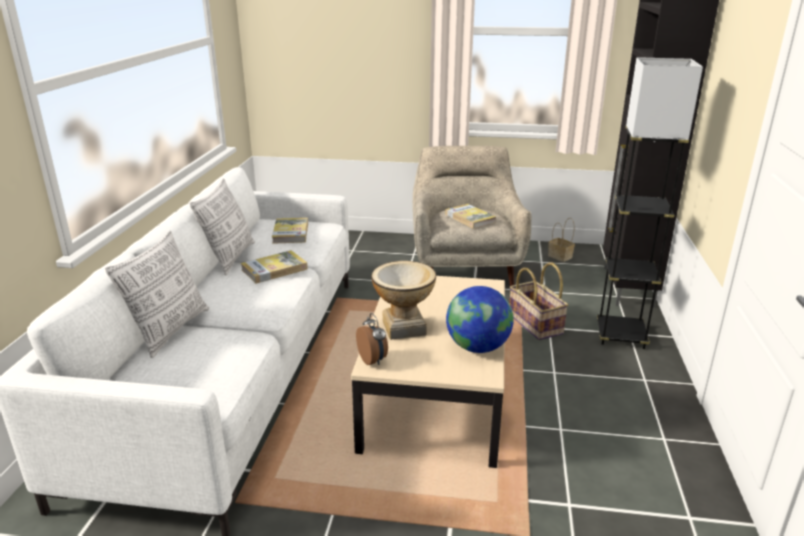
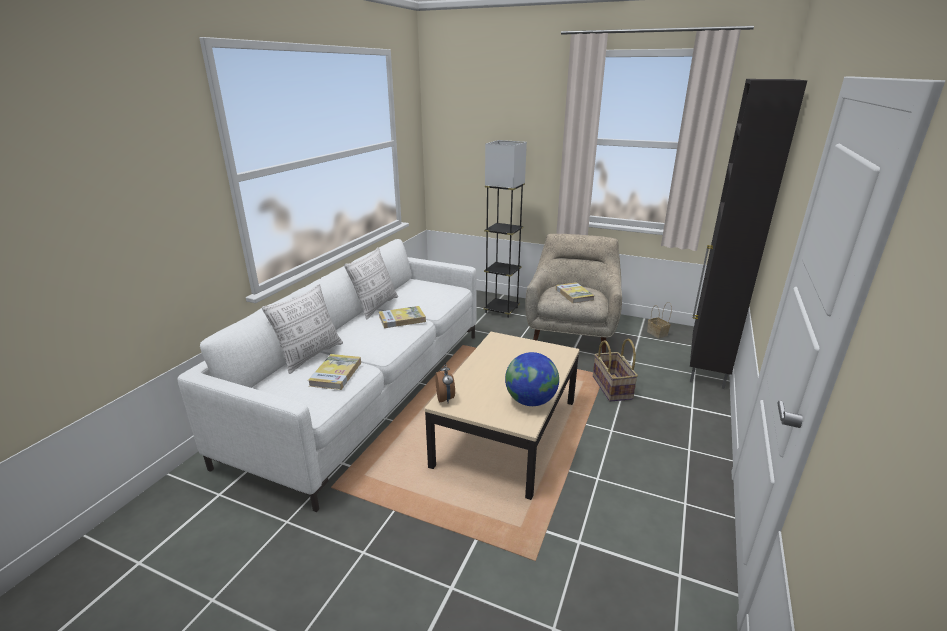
camera: 15 degrees right, 0 degrees up
book [272,218,308,244] -> book moved to [308,354,361,390]
vase [372,261,436,340] -> none
grey floor lamp [597,57,703,349] -> grey floor lamp moved to [484,140,527,318]

